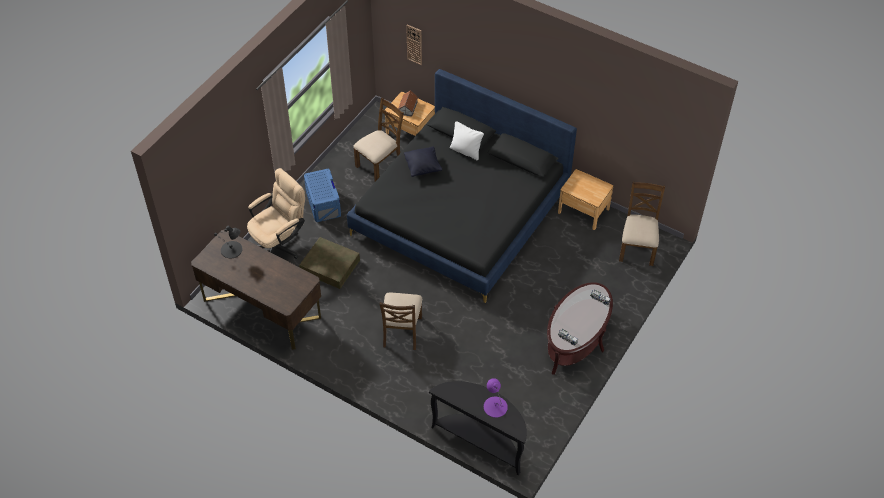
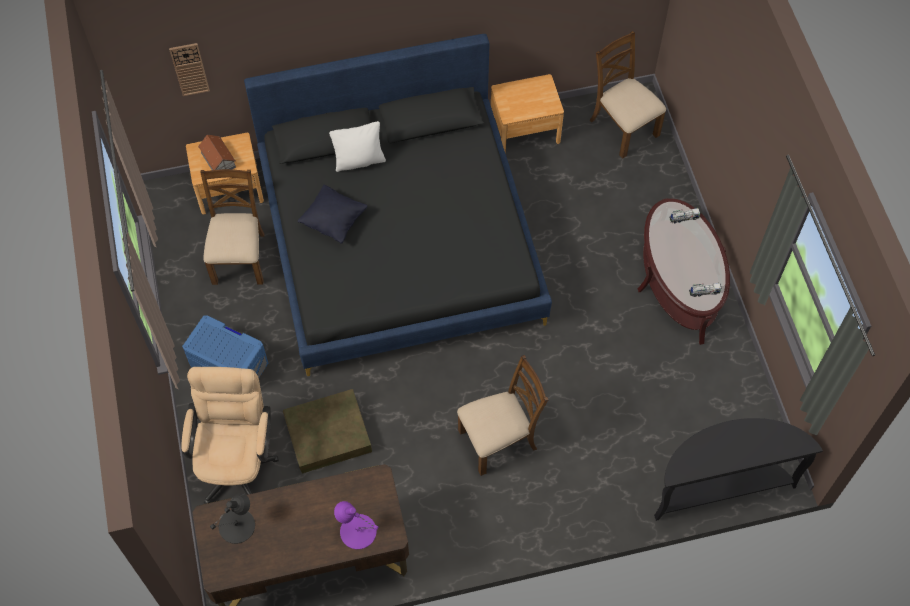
camera: 45 degrees left, 10 degrees up
brown chair [379,292,422,350] -> brown chair turned 75 degrees counterclockwise [457,355,549,476]
purple table lamp [484,378,508,418] -> purple table lamp moved to [334,501,379,549]

